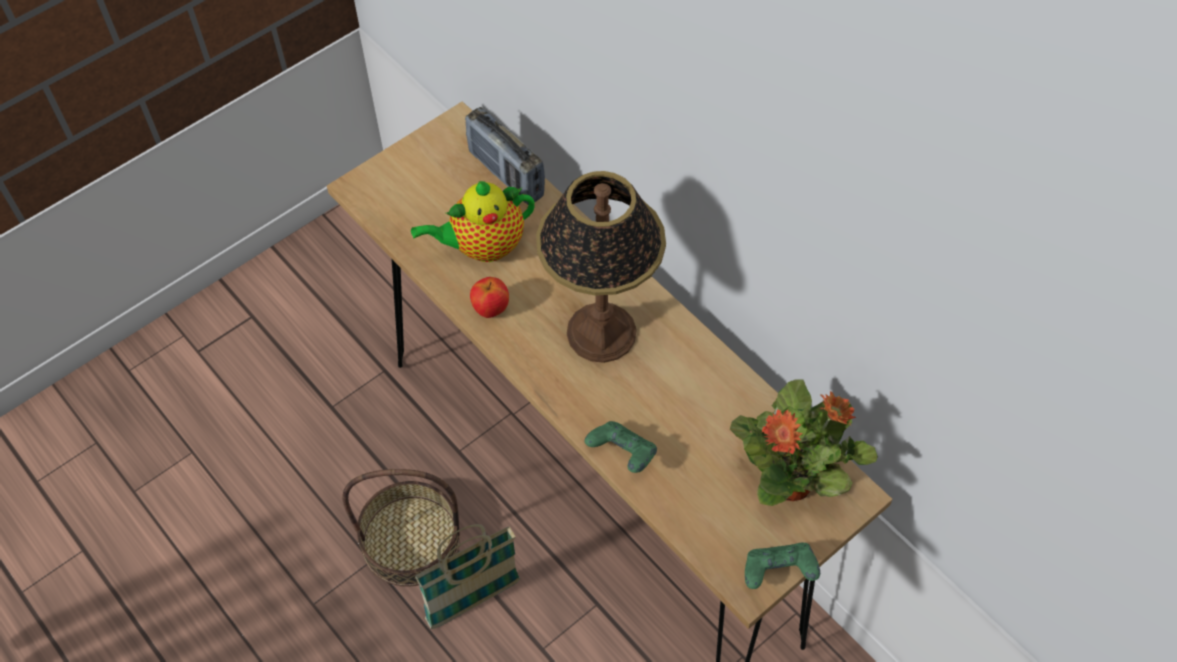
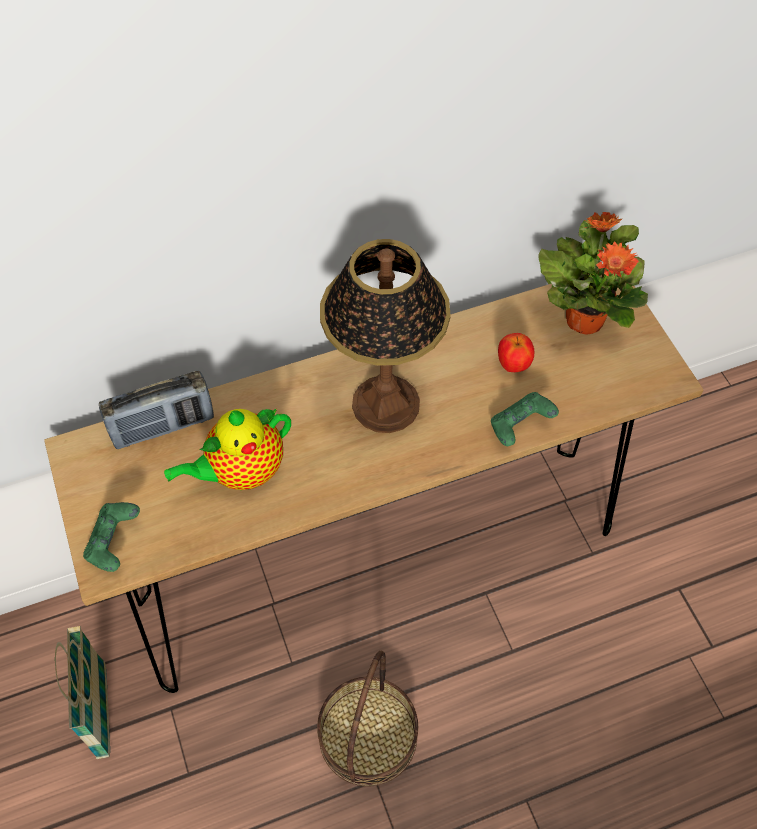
camera: 70 degrees left, 0 degrees up
teapot [411,181,535,262] -> teapot turned 60 degrees clockwise [164,408,291,490]
basket [415,524,520,629] -> basket moved to [55,626,110,759]
apple [470,277,509,318] -> apple moved to [498,333,534,372]
green game controller [745,543,820,589] -> green game controller moved to [83,502,140,572]

